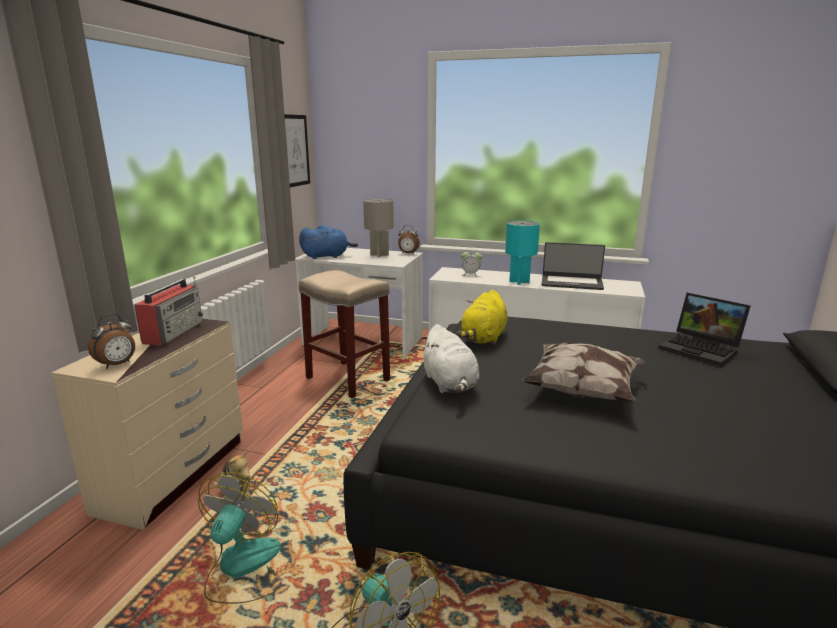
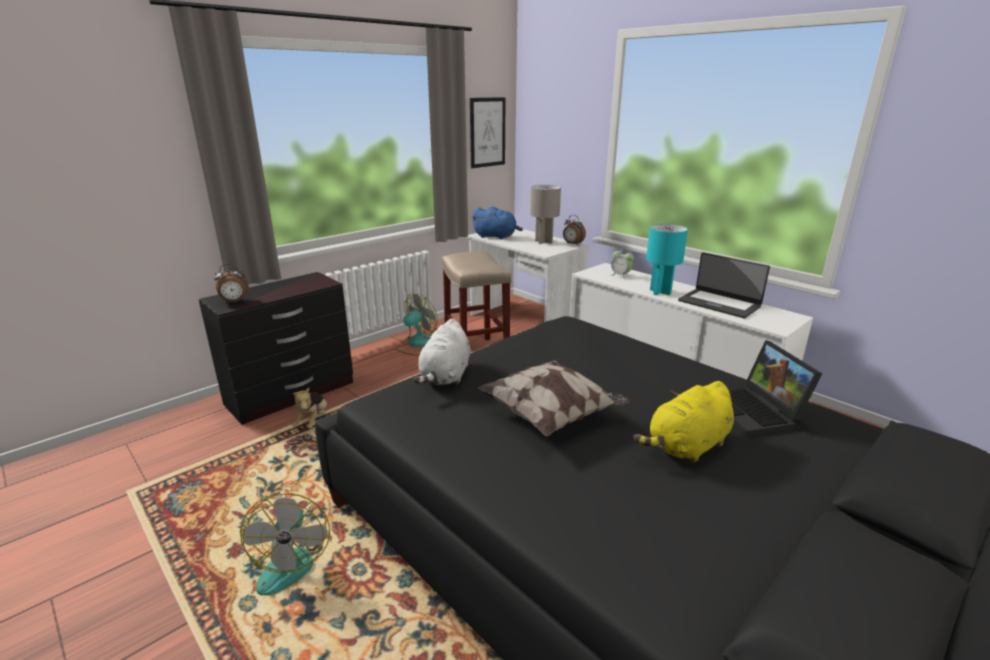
camera: 30 degrees right, 5 degrees up
beige dresser [51,319,243,530] -> black dresser [198,272,353,425]
radio [135,276,203,346] -> none
fan [198,472,281,604] -> fan moved to [396,294,438,356]
yellow plush toy [456,290,508,345] -> yellow plush toy moved to [633,381,734,463]

